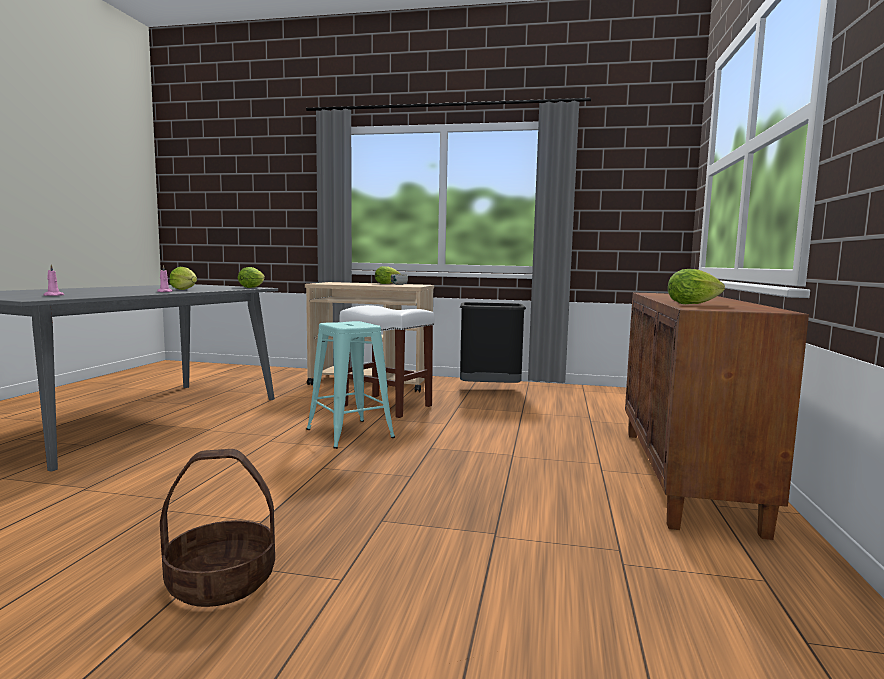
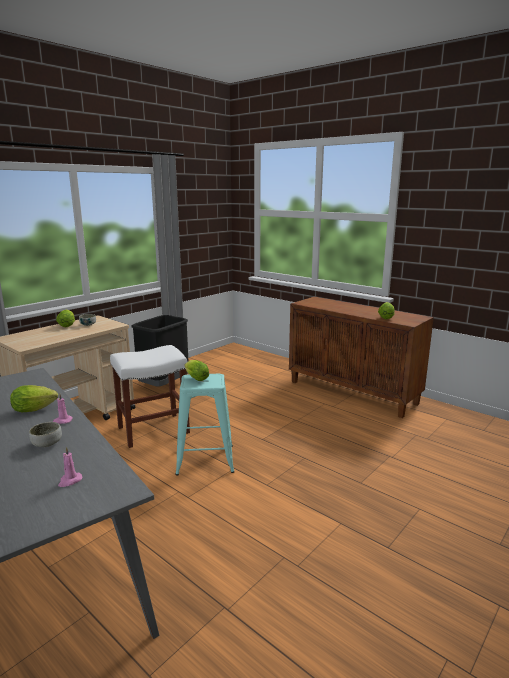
camera: 60 degrees left, 10 degrees up
basket [160,449,275,607] -> none
lettuce [238,267,265,288] -> lettuce moved to [185,360,209,381]
none -> bowl [29,422,62,447]

